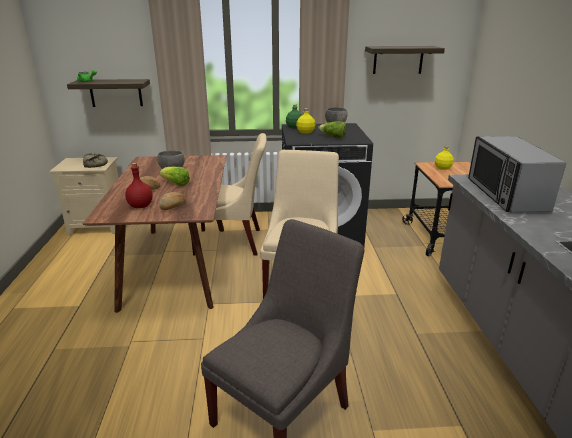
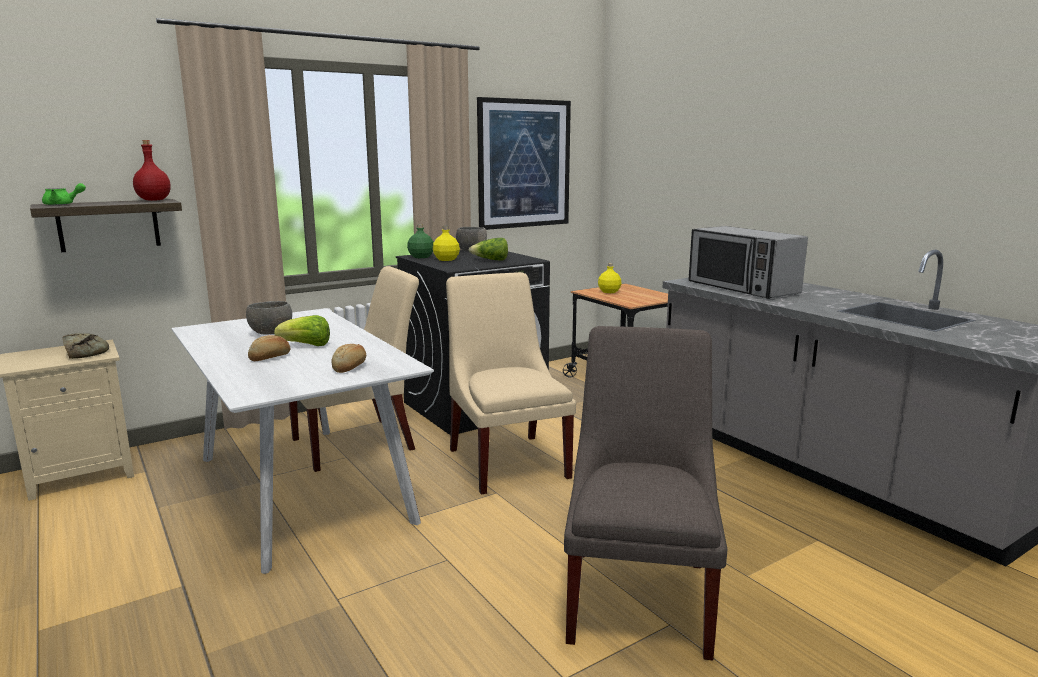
camera: 30 degrees left, 10 degrees down
brown dining table [82,155,226,313] -> white dining table [171,308,434,574]
red bottle [125,163,153,208] -> red bottle moved to [133,140,171,201]
shelf [365,46,445,74] -> picture [477,97,571,230]

